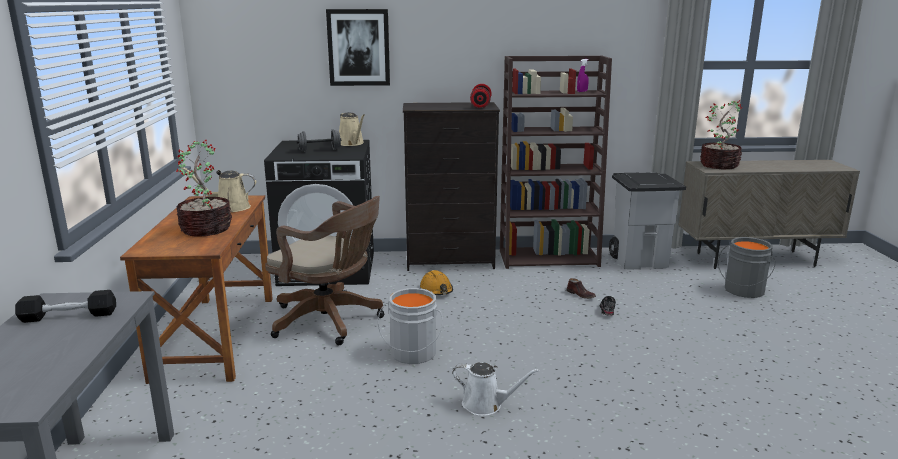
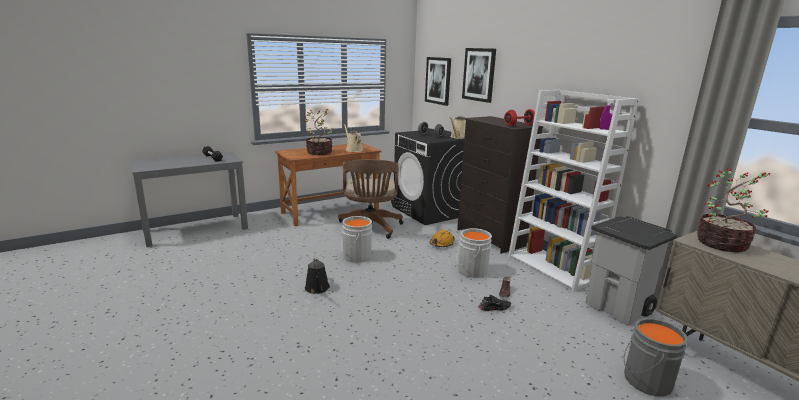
camera: 60 degrees right, 0 degrees up
white watering can [452,362,539,416] -> black watering can [305,258,330,294]
brown bookcase [500,56,612,269] -> white bookcase [508,90,639,292]
none -> picture [425,57,451,106]
none -> grey bucket [456,228,492,278]

